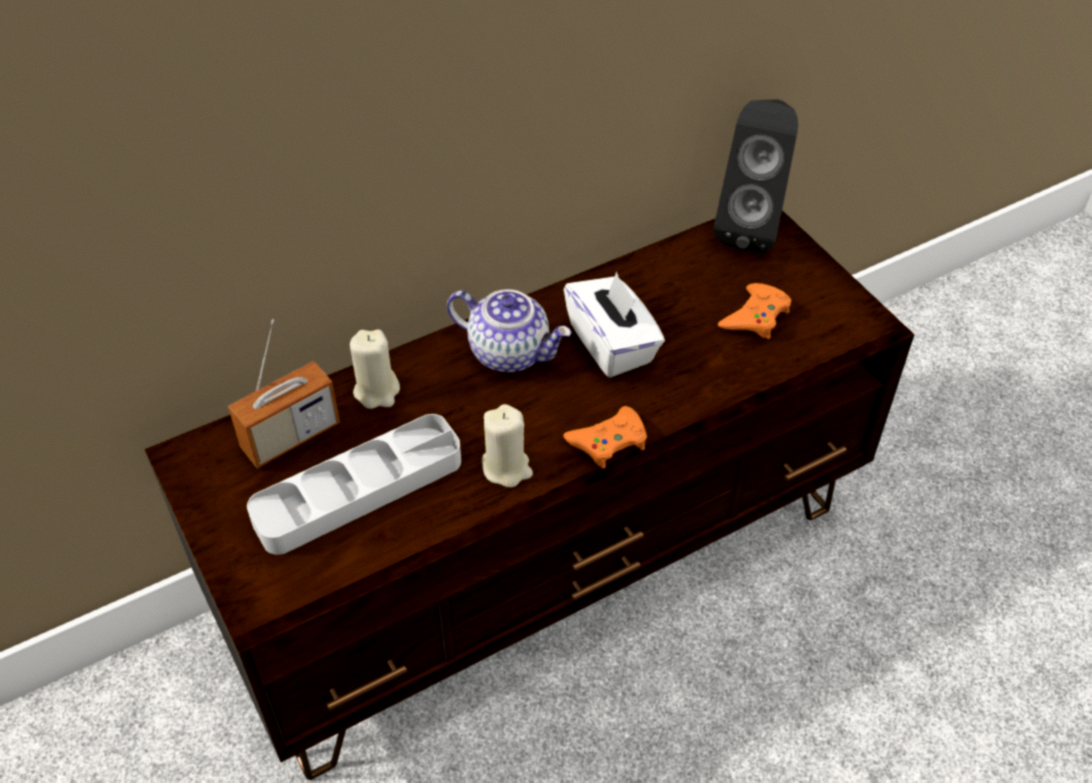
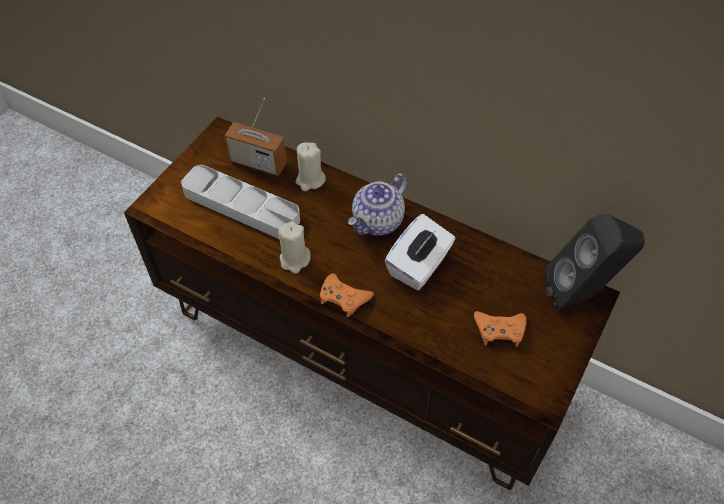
camera: 60 degrees right, 5 degrees up
teapot [447,289,572,372] -> teapot turned 45 degrees clockwise [348,173,408,235]

